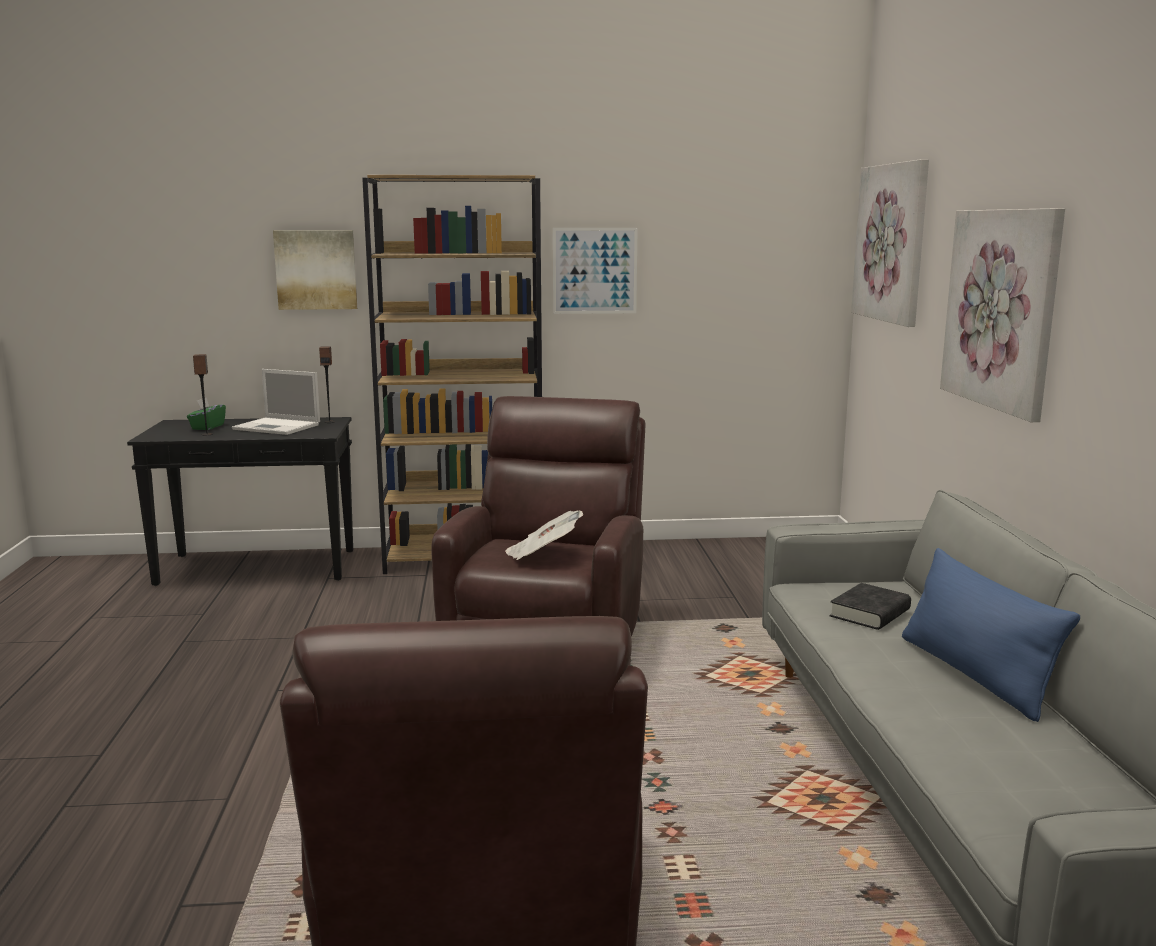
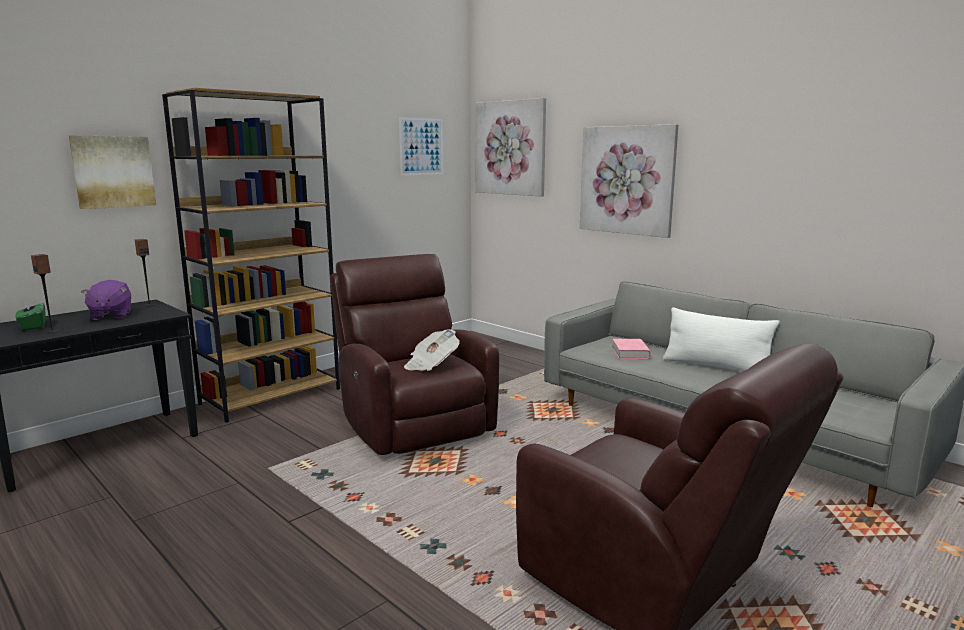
camera: 40 degrees left, 0 degrees up
laptop [232,369,320,435] -> purple plush toy [81,280,131,320]
picture [553,228,638,314] -> picture moved to [399,117,443,176]
black book [830,583,911,630] -> pink book [612,339,651,359]
blue pillow [902,548,1080,722] -> white pillow [663,307,780,372]

